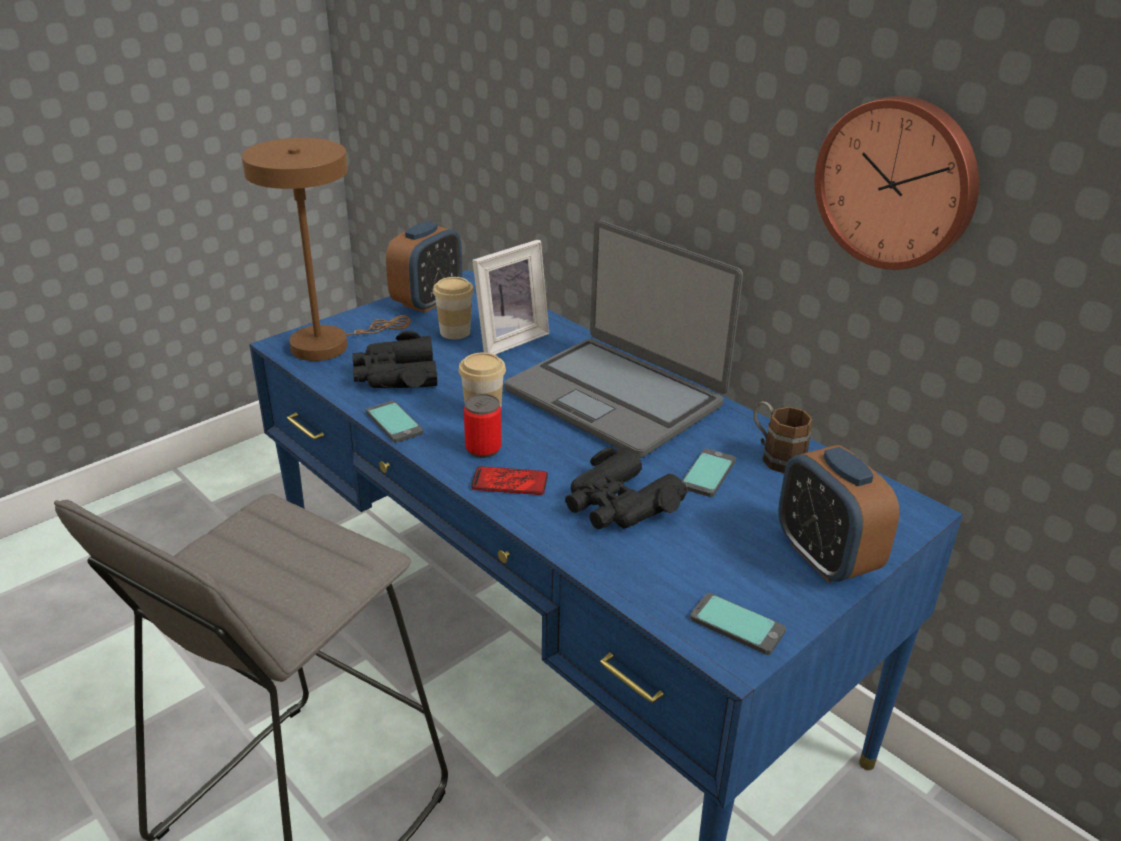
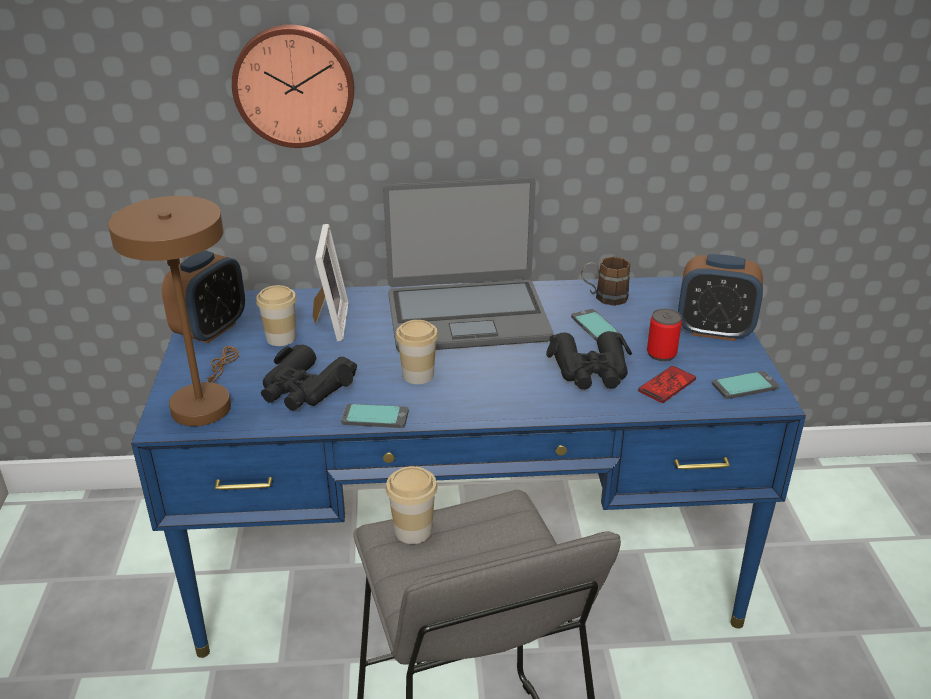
camera: 50 degrees left, 0 degrees up
alarm clock [386,221,462,313] -> alarm clock turned 45 degrees clockwise [162,250,245,343]
can [464,394,502,458] -> can moved to [647,309,682,361]
phone [471,466,548,495] -> phone moved to [638,366,696,403]
wall clock [814,96,979,270] -> wall clock moved to [232,24,354,148]
none -> cup [386,466,438,544]

